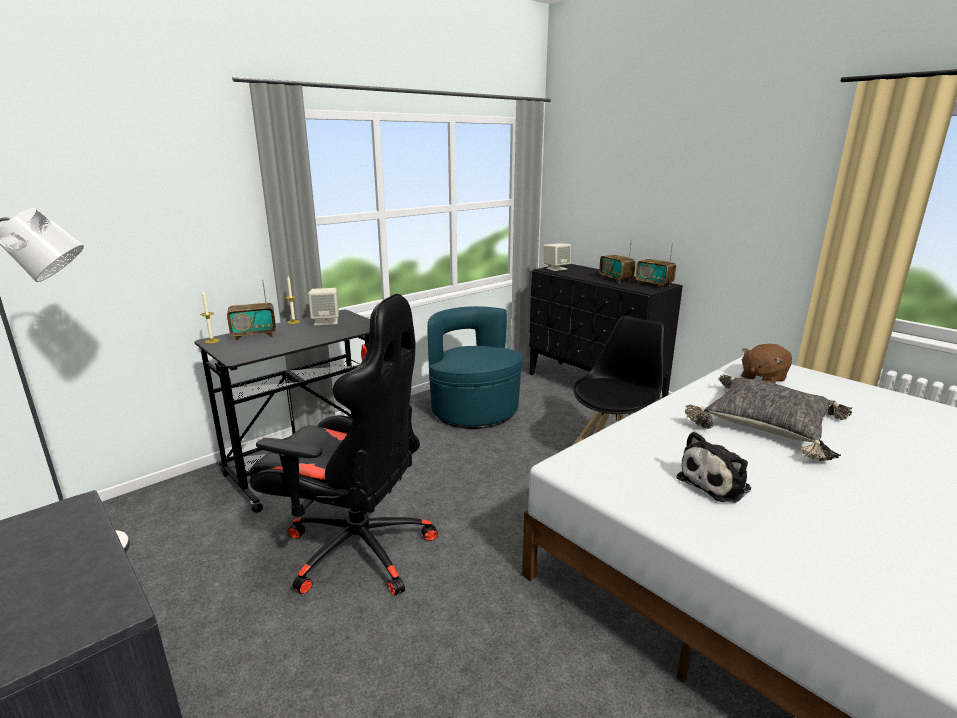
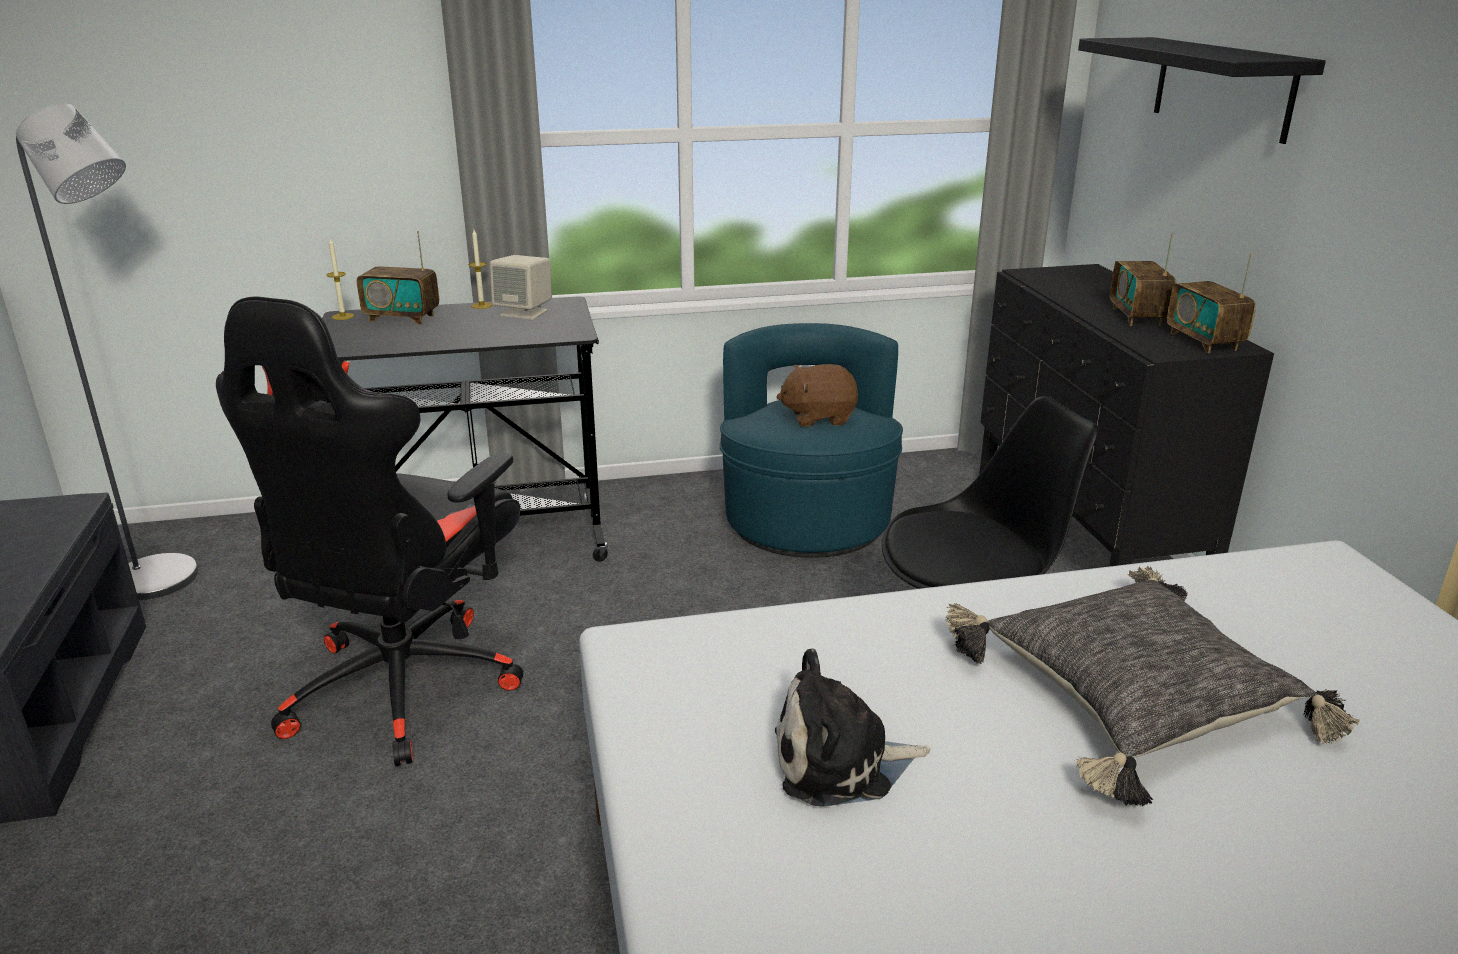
camera: 30 degrees right, 5 degrees up
black office chair [249,294,438,596] -> black office chair turned 60 degrees clockwise [216,296,523,767]
beige speaker [544,243,571,271] -> none
brown plush toy [741,344,792,383] -> brown plush toy moved to [777,364,858,427]
none -> black shelf [1078,37,1326,144]

